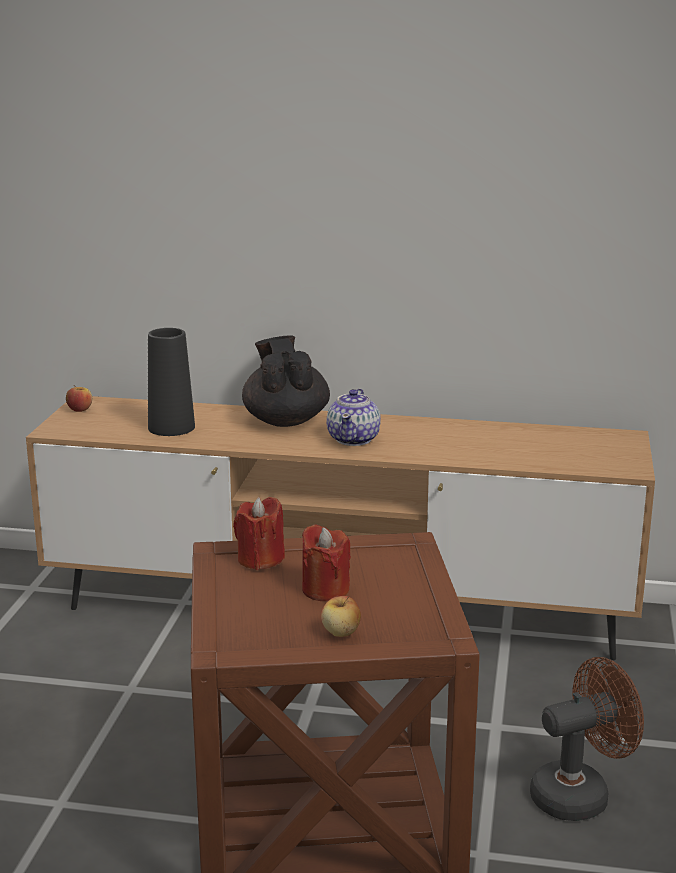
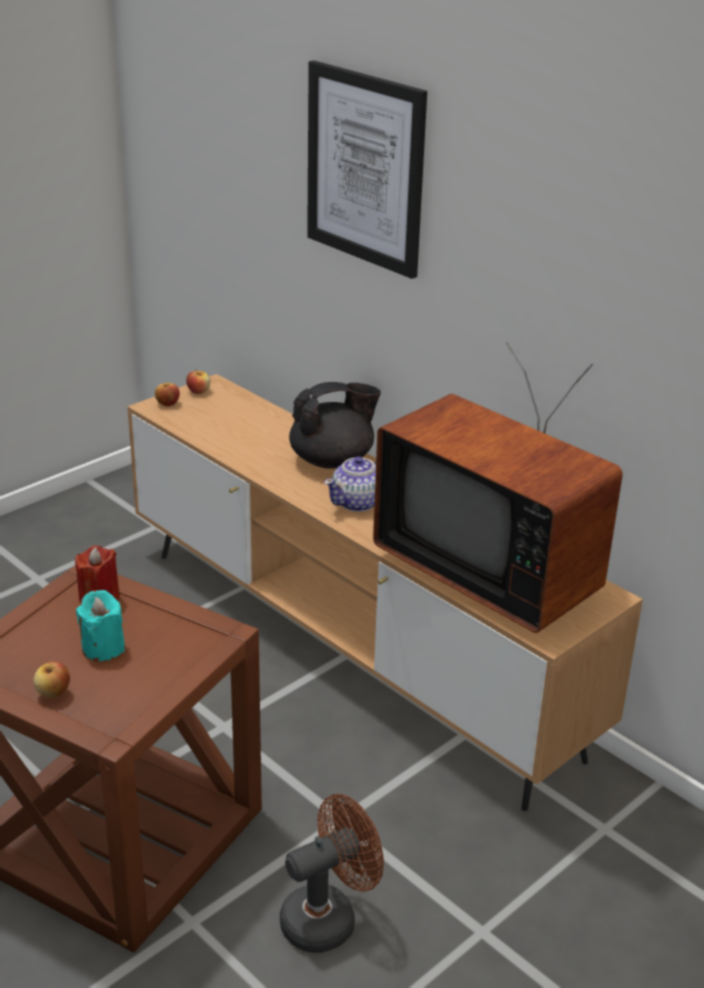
camera: 35 degrees right, 10 degrees up
black vase [148,328,195,436] -> none
black teapot [242,335,330,427] -> black teapot turned 45 degrees clockwise [289,382,381,469]
red candle [302,524,351,601] -> turquoise candle [76,590,125,661]
brown fan [530,657,644,821] -> brown fan turned 45 degrees counterclockwise [280,794,384,953]
none -> apple [155,383,180,406]
none -> picture [307,60,427,279]
none -> television [373,342,623,633]

